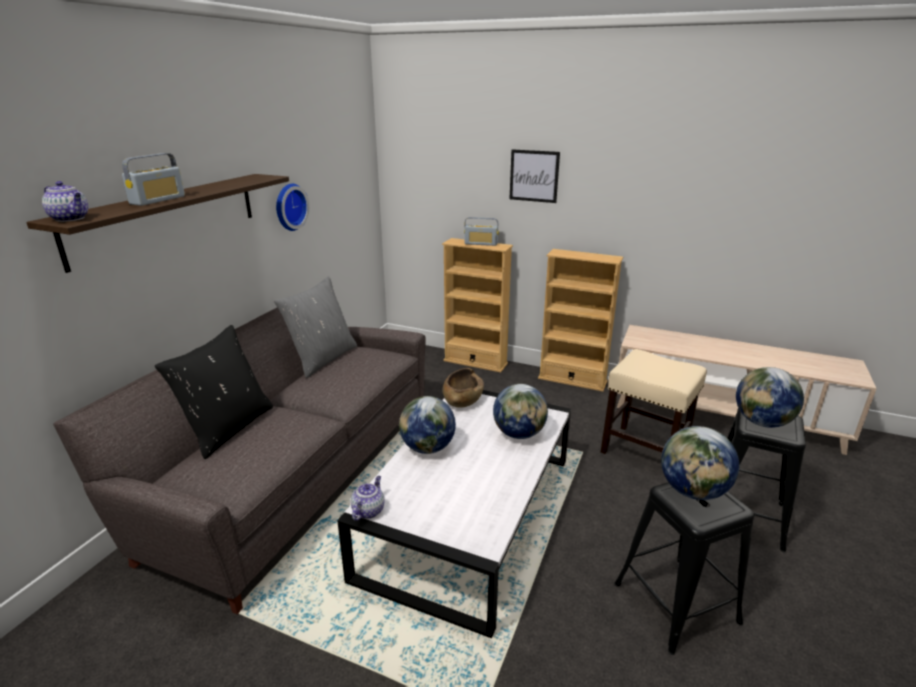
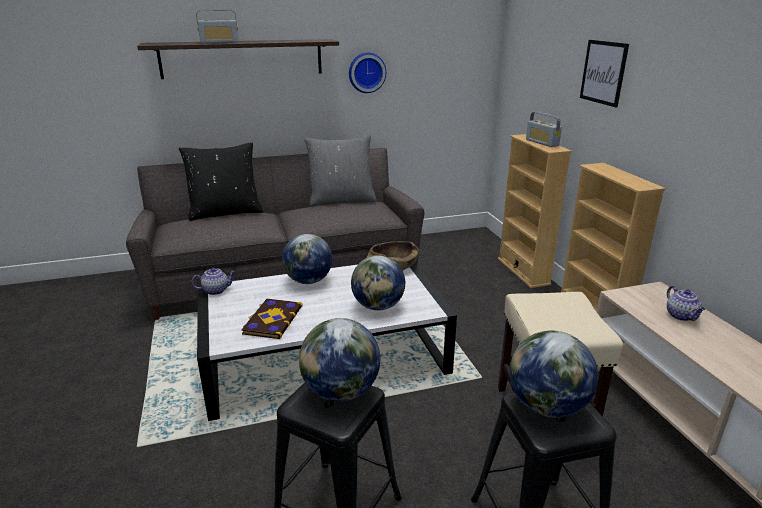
camera: 50 degrees right, 0 degrees up
teapot [42,181,88,222] -> teapot moved to [667,286,705,321]
none -> book [241,299,302,339]

